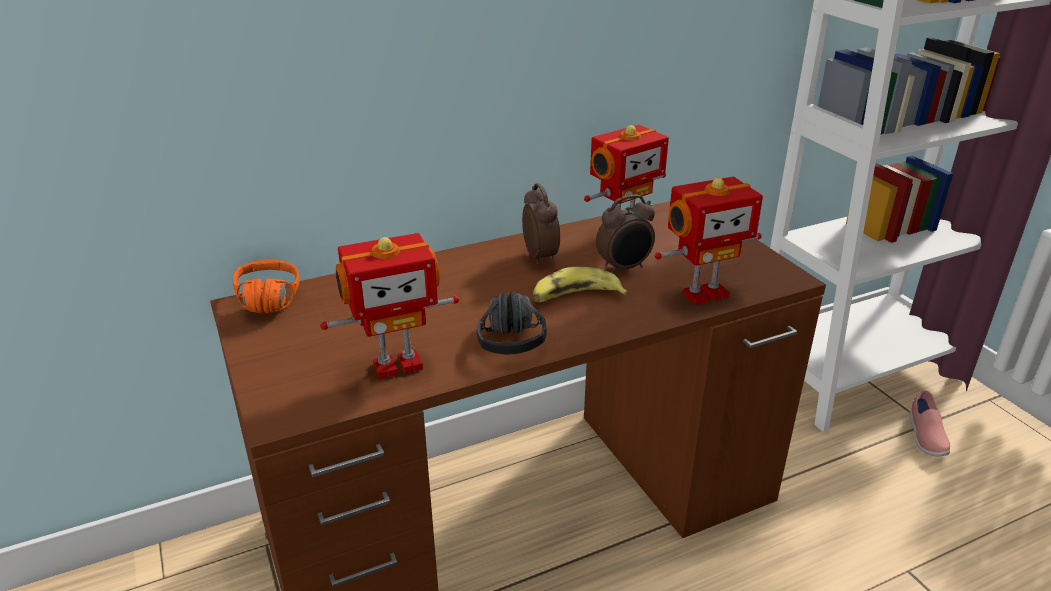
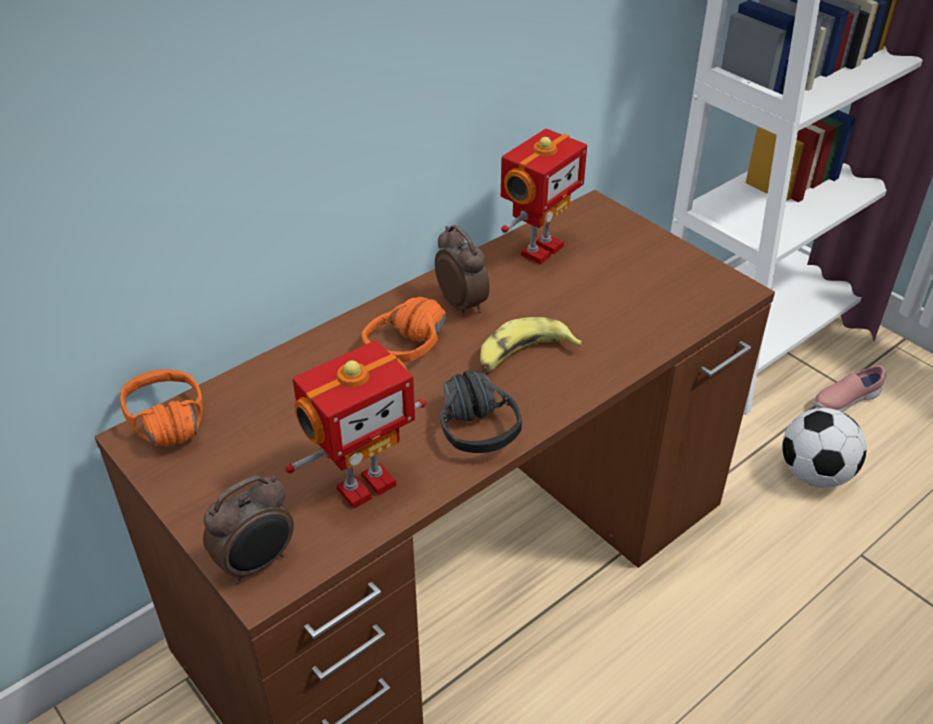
camera: 15 degrees left, 10 degrees up
alarm clock [596,194,655,273] -> alarm clock moved to [203,476,294,584]
toy robot [655,176,763,305] -> none
pink shoe [909,391,950,456] -> pink shoe turned 75 degrees clockwise [813,365,886,412]
none -> orange headphones [362,297,446,362]
none -> football [782,408,867,487]

